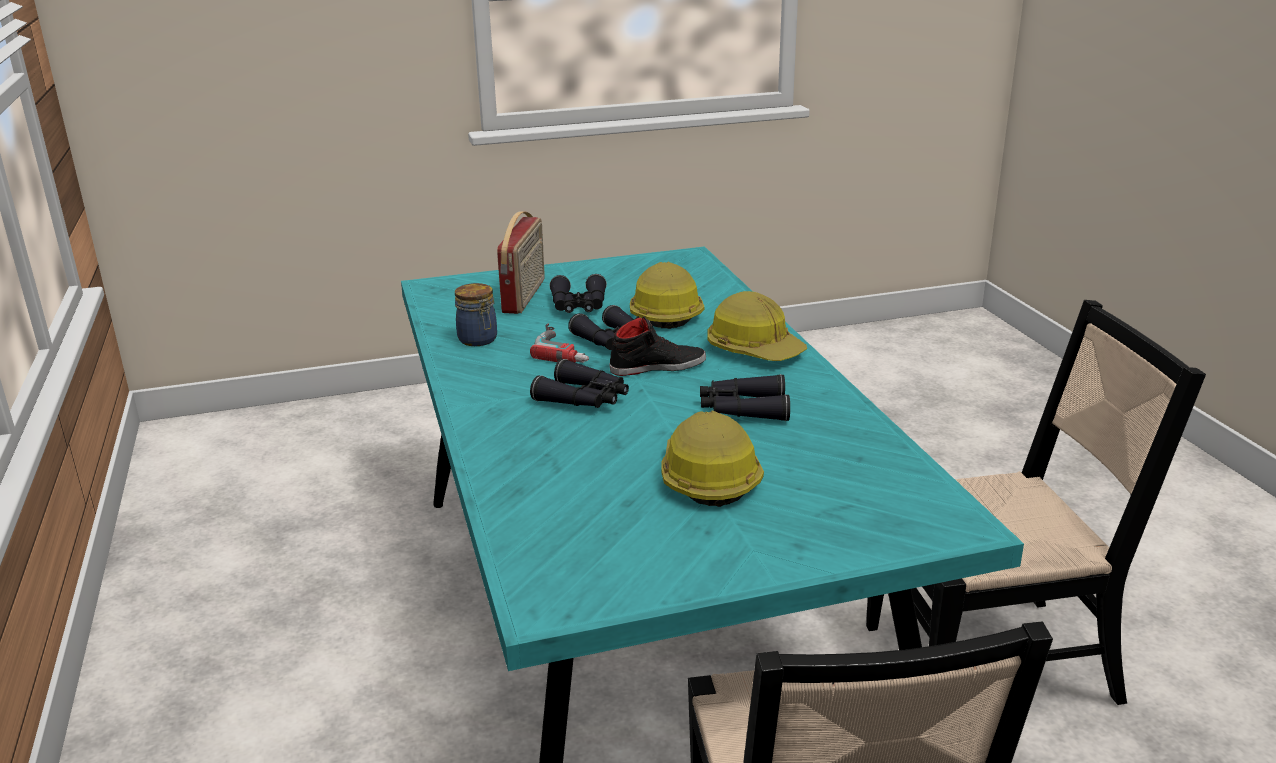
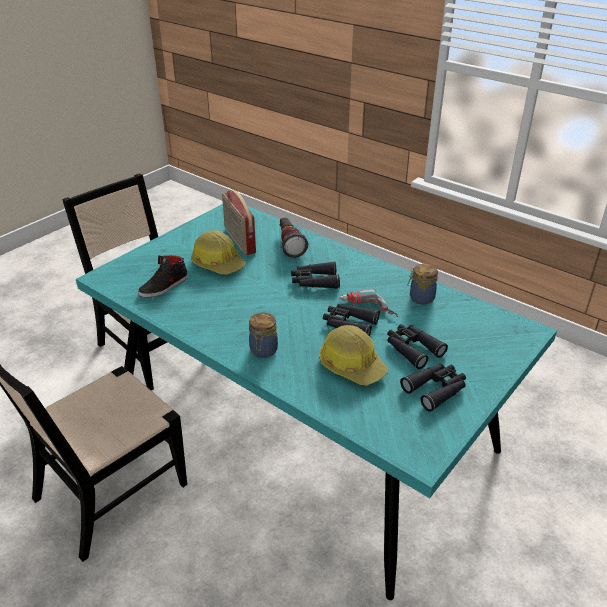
camera: 145 degrees right, 10 degrees up
radio [497,211,545,314] -> radio moved to [222,190,256,255]
black shoe [609,316,706,376] -> black shoe moved to [138,255,188,298]
black binoculars [700,374,790,421] -> black binoculars moved to [400,363,466,412]
hard hat [708,291,807,361] -> jar [249,313,278,358]
none -> flashlight [279,217,308,258]

